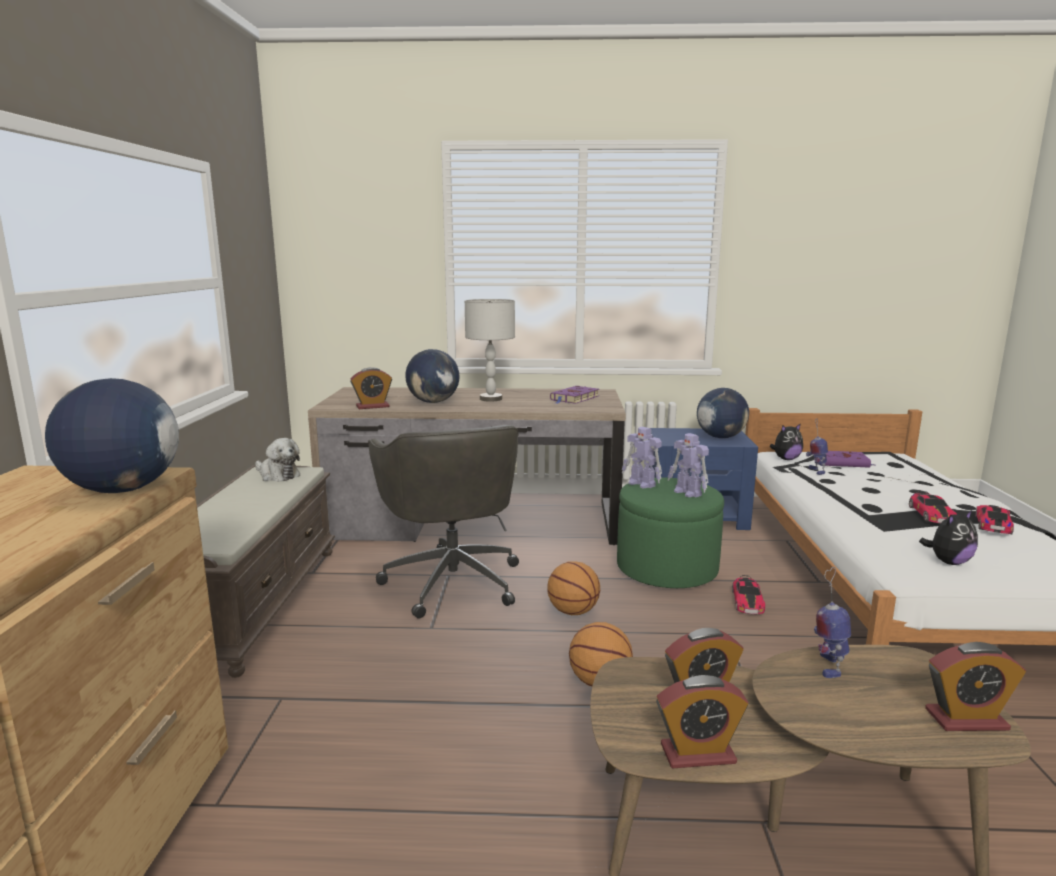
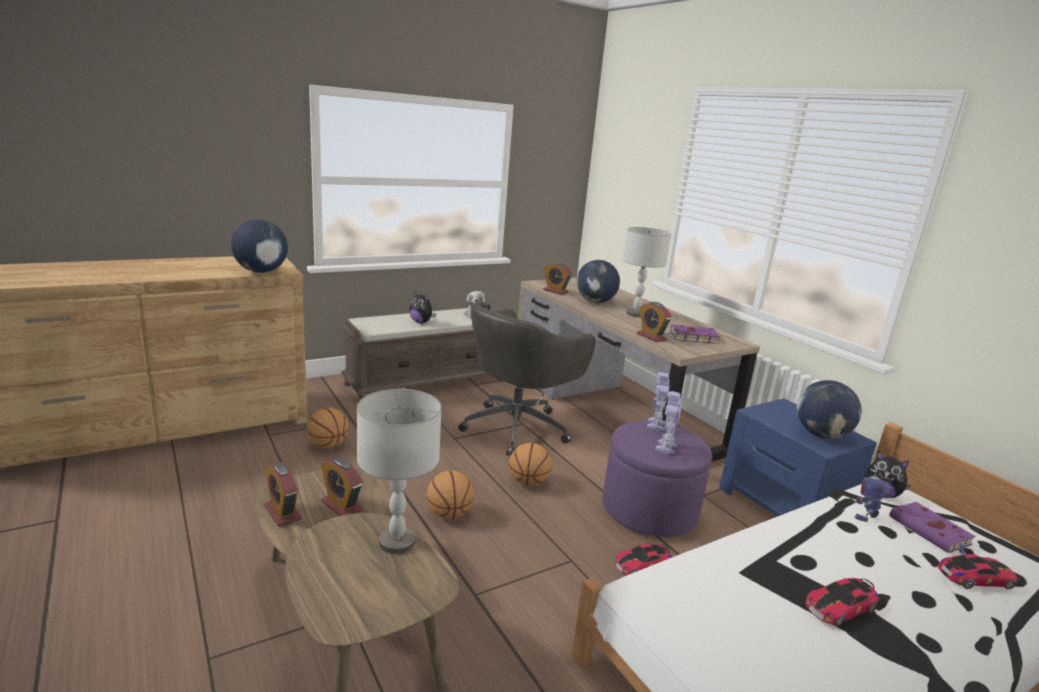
camera: 55 degrees right, 5 degrees up
green ottoman [617,478,724,588] -> purple ottoman [602,421,712,537]
toy robot [814,567,851,678] -> grey table lamp [357,389,442,554]
plush toy [919,509,978,565] -> plush toy moved to [409,292,436,323]
alarm clock [925,642,1026,731] -> alarm clock moved to [637,302,672,342]
toy car [976,505,1014,534] -> toy car moved to [938,554,1018,589]
none -> basketball [307,408,349,448]

